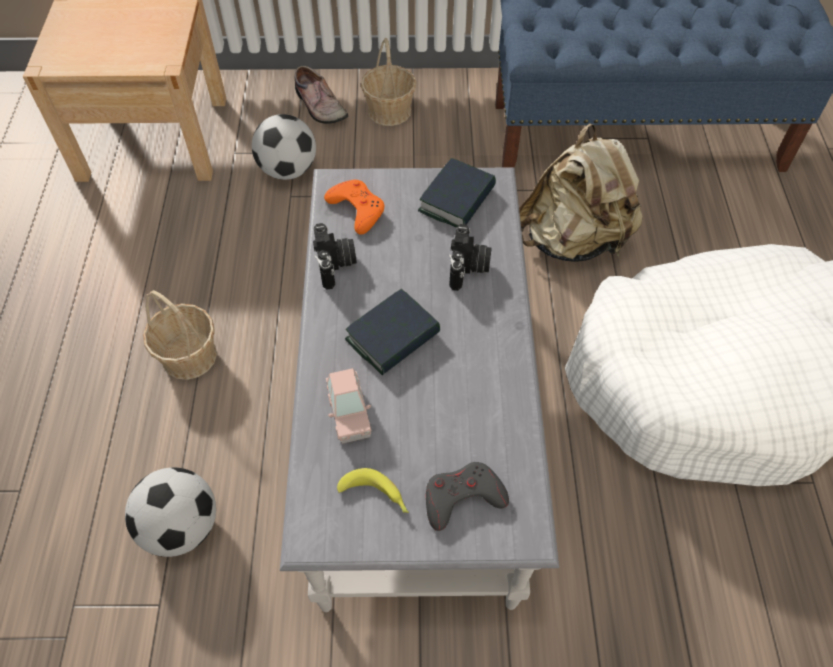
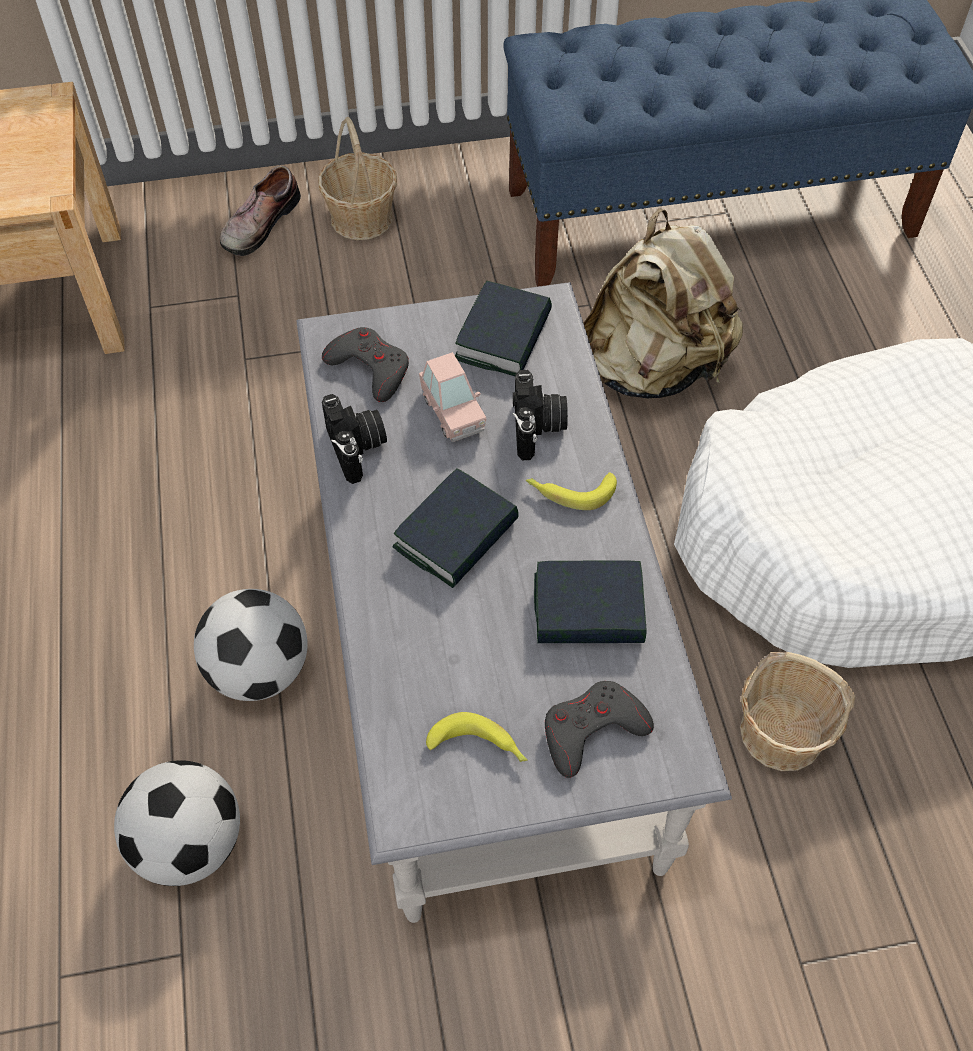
camera: 10 degrees left, 0 degrees up
basket [143,290,217,380] -> basket moved to [740,652,855,771]
football [252,114,316,180] -> football moved to [194,589,308,701]
shoe [295,66,348,124] -> shoe turned 75 degrees clockwise [220,166,301,256]
orange game controller [324,180,385,235] -> grey game controller [322,327,409,402]
pink toy car [326,368,371,444] -> pink toy car moved to [419,352,487,442]
none -> banana [526,472,617,510]
none -> book [534,561,647,643]

